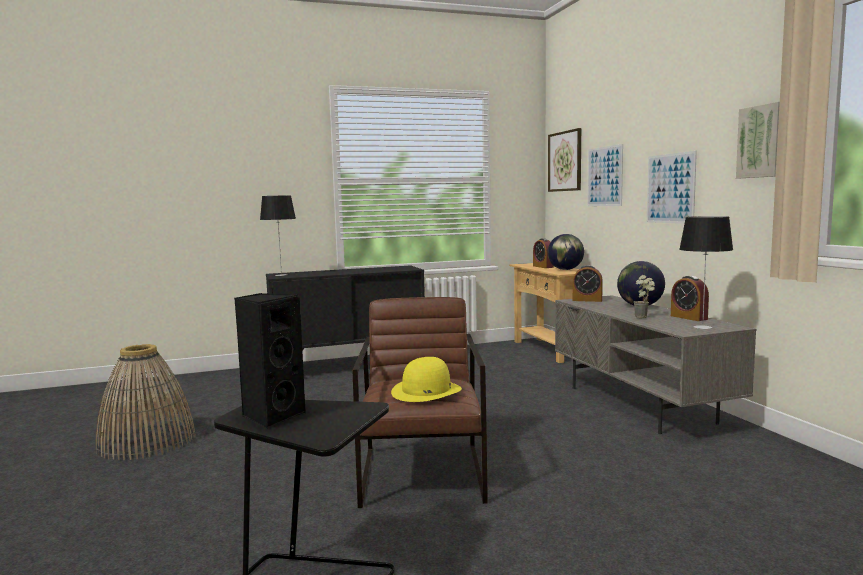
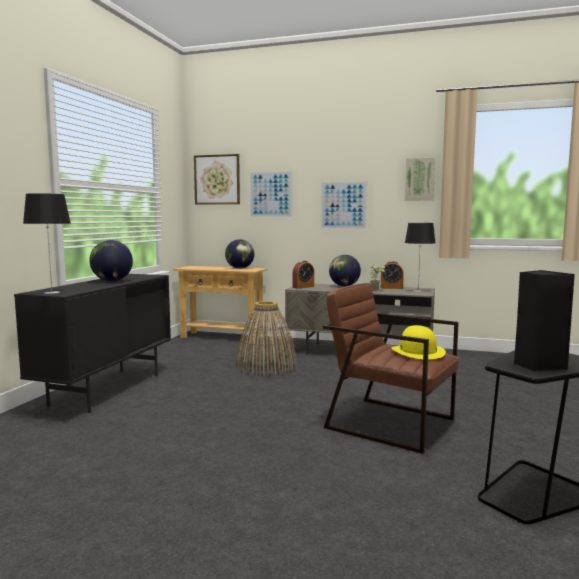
camera: 55 degrees left, 0 degrees up
basket [95,344,196,461] -> basket moved to [236,301,297,376]
alarm clock [533,238,554,268] -> none
none -> globe [89,240,133,281]

